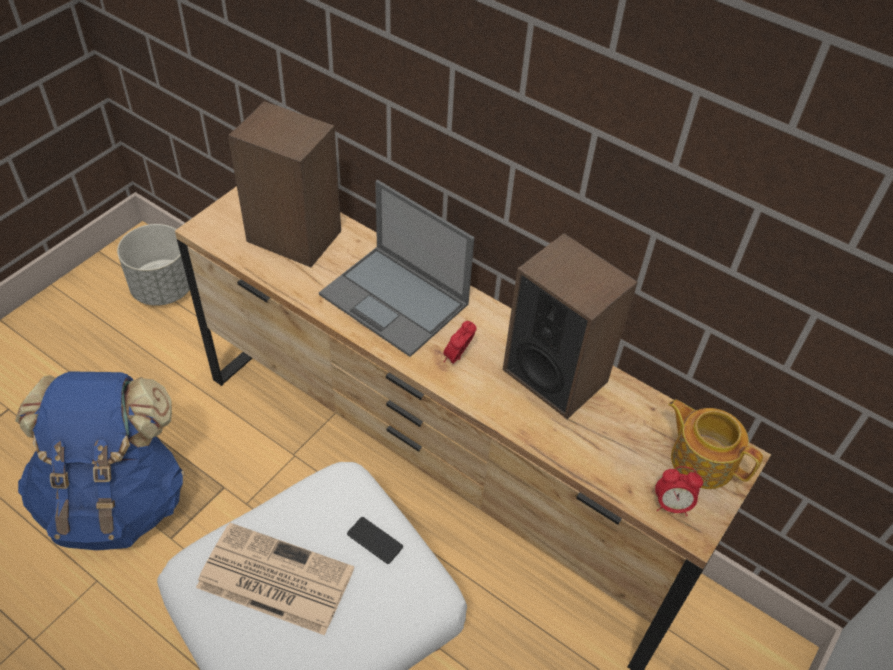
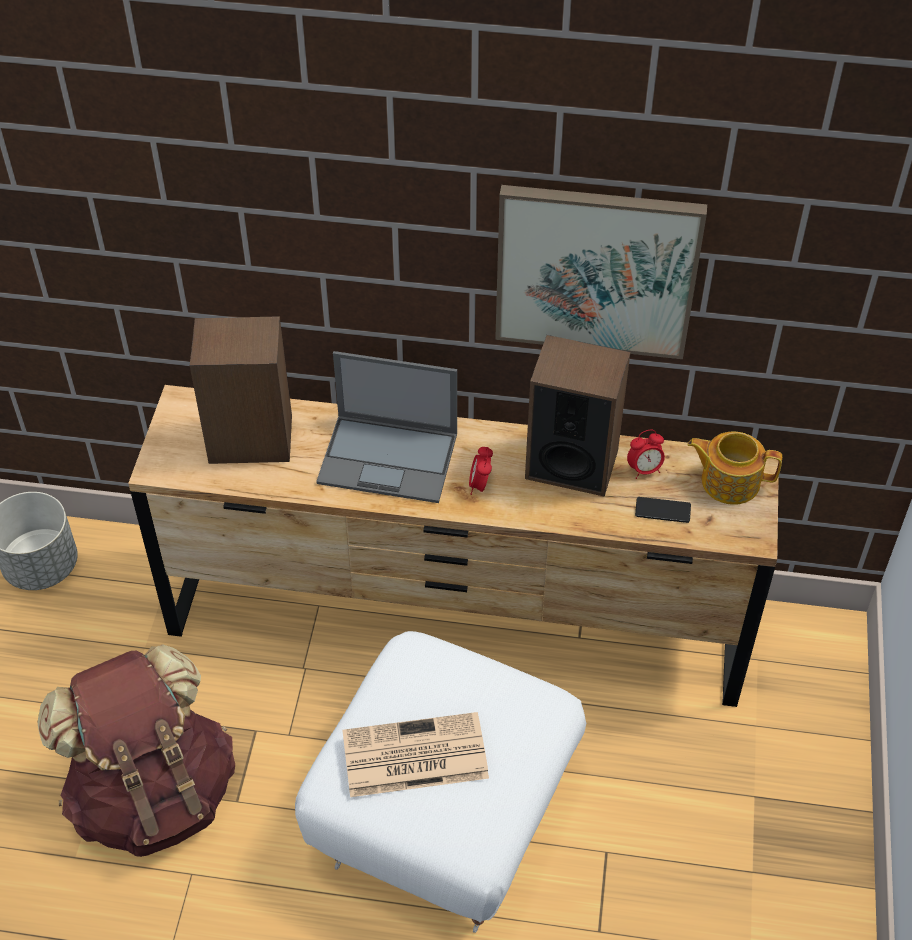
camera: 25 degrees left, 0 degrees up
blue backpack [15,371,185,550] -> brown backpack [37,644,235,857]
phone [347,517,403,564] -> phone moved to [635,497,691,523]
alarm clock [655,466,703,516] -> alarm clock moved to [627,430,665,479]
none -> picture [495,185,707,359]

